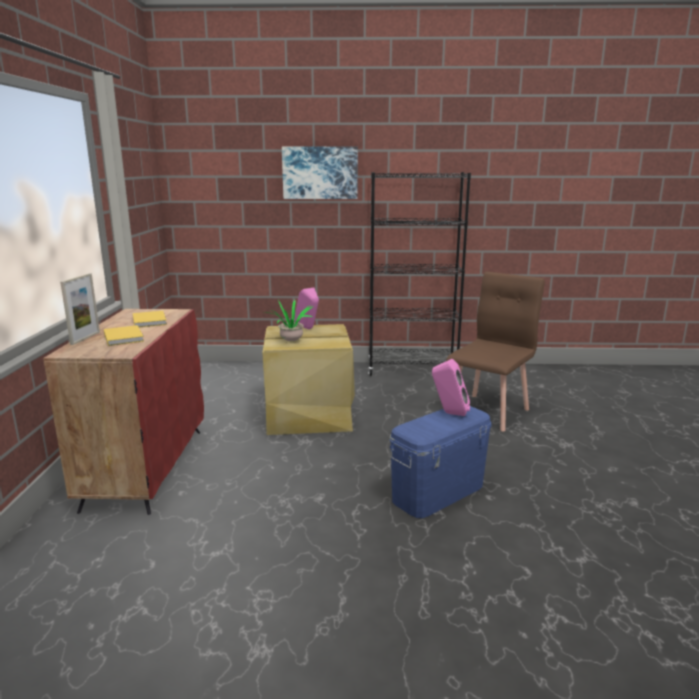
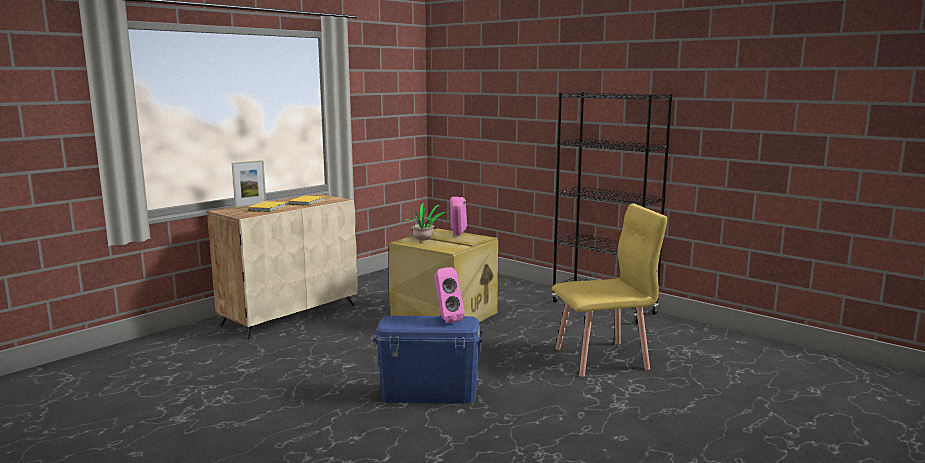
camera: 40 degrees right, 5 degrees down
red cabinet [43,309,204,515] -> beige cabinet [207,194,358,339]
picture [282,146,358,199] -> none
brown chair [446,272,545,432] -> yellow chair [552,203,667,377]

